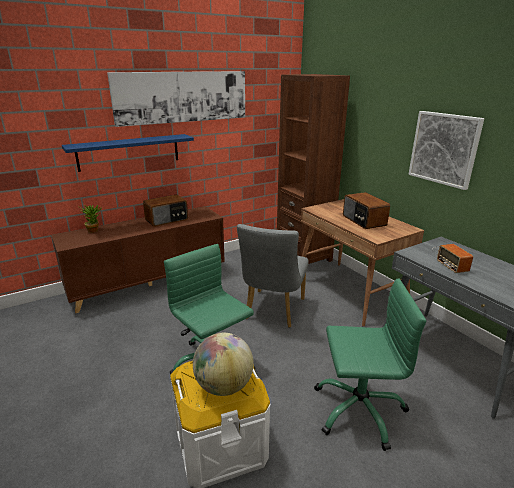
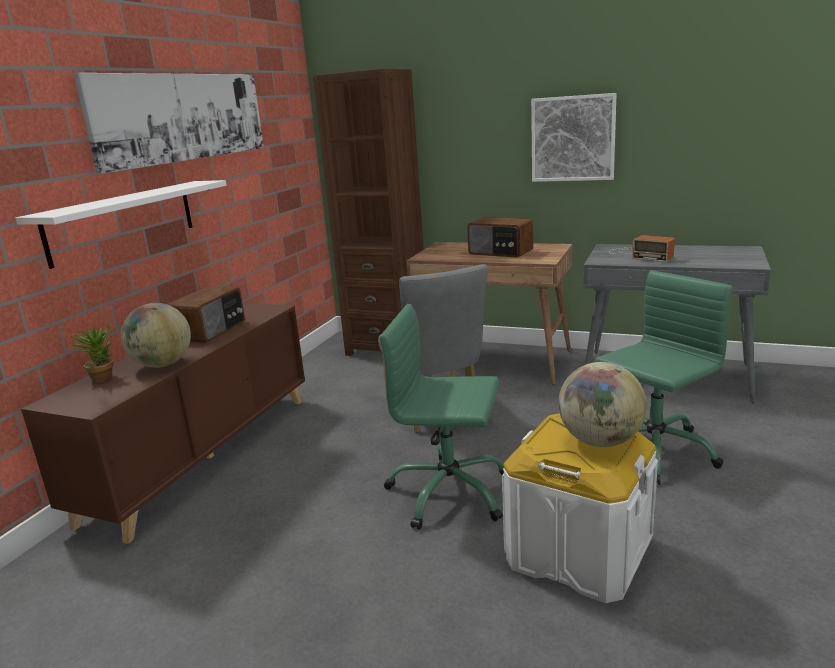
camera: 35 degrees left, 5 degrees down
blue shelf [62,134,194,172] -> white shelf [16,180,227,269]
none -> globe [121,303,191,368]

